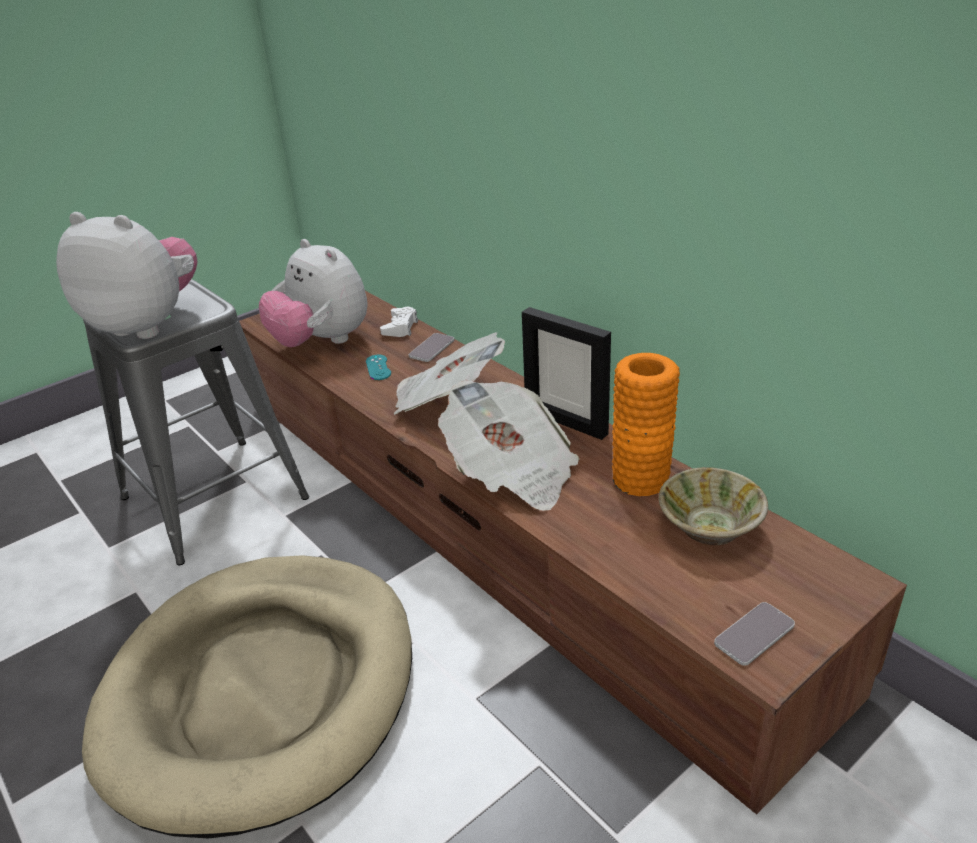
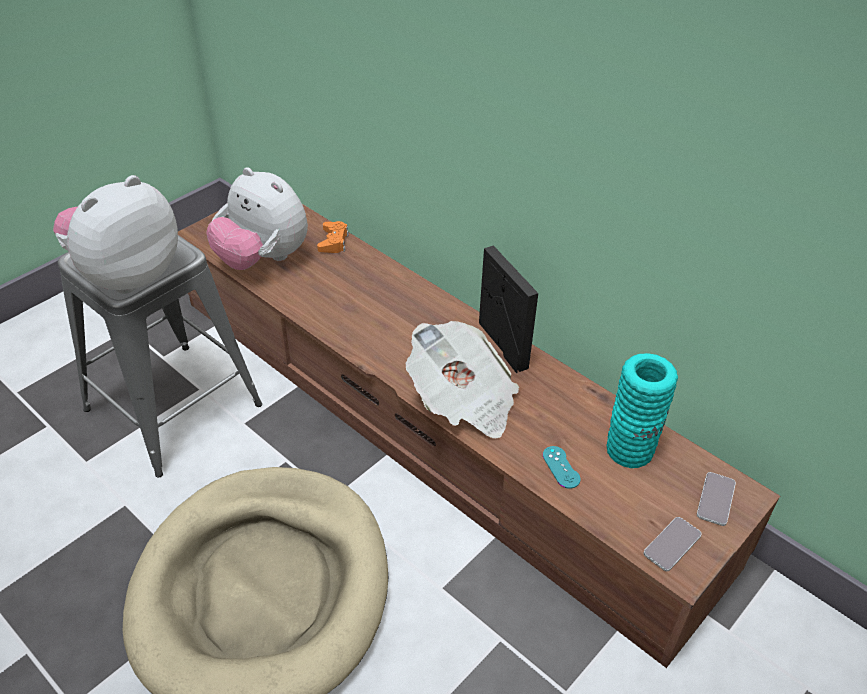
camera: 10 degrees left, 10 degrees up
plush toy [56,212,197,339] -> plush toy turned 60 degrees counterclockwise [53,175,178,294]
turquoise game controller [366,355,391,380] -> turquoise game controller moved to [543,446,581,489]
white game controller [380,307,418,337] -> orange game controller [317,221,349,253]
newspaper [394,332,505,415] -> none
phone [409,333,454,362] -> phone moved to [697,472,736,526]
picture frame [522,307,611,440] -> picture frame turned 150 degrees counterclockwise [479,246,538,373]
orange vase [612,353,680,496] -> none
beige bowl [659,467,768,545] -> turquoise vase [607,353,678,468]

